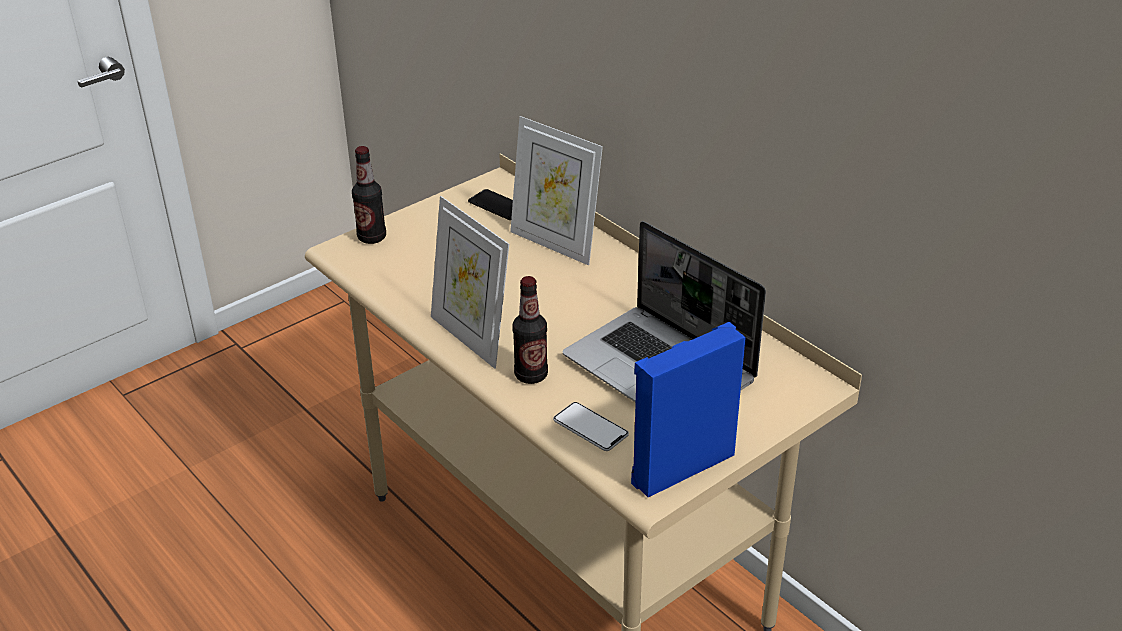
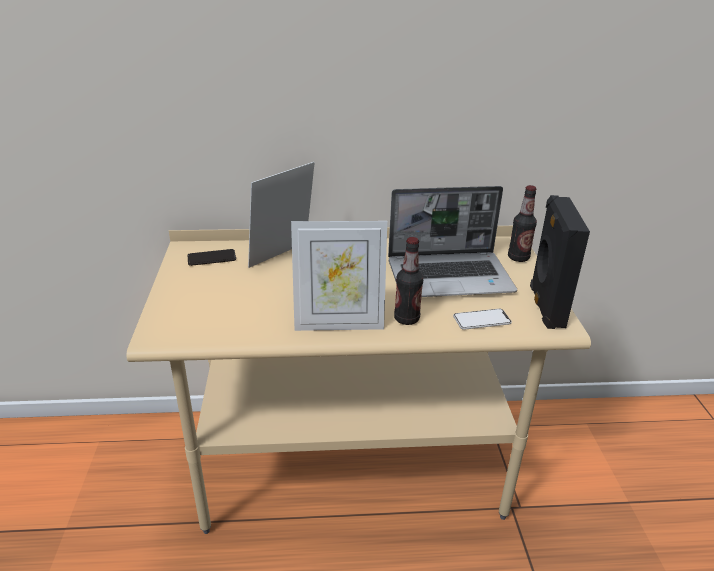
camera: 55 degrees left, 5 degrees down
bottle [352,146,386,244] -> bottle moved to [508,185,537,262]
picture frame [510,116,603,266] -> picture frame turned 150 degrees clockwise [248,162,315,268]
blue speaker [631,322,746,497] -> black speaker [530,195,590,329]

